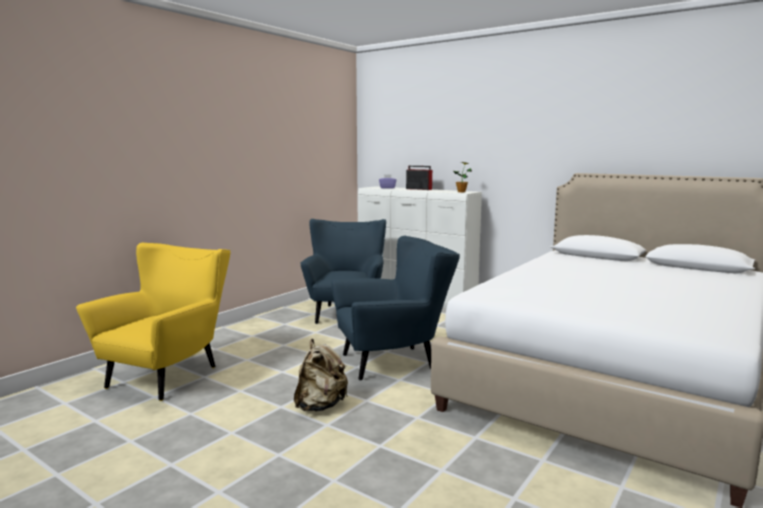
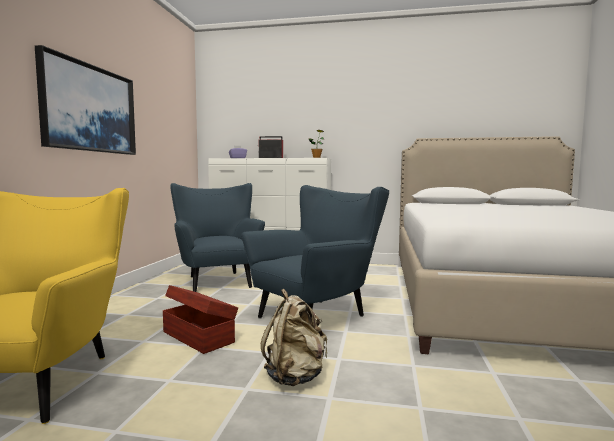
camera: 25 degrees left, 5 degrees down
none -> picture [35,45,136,155]
none -> brown storage box [163,285,238,354]

